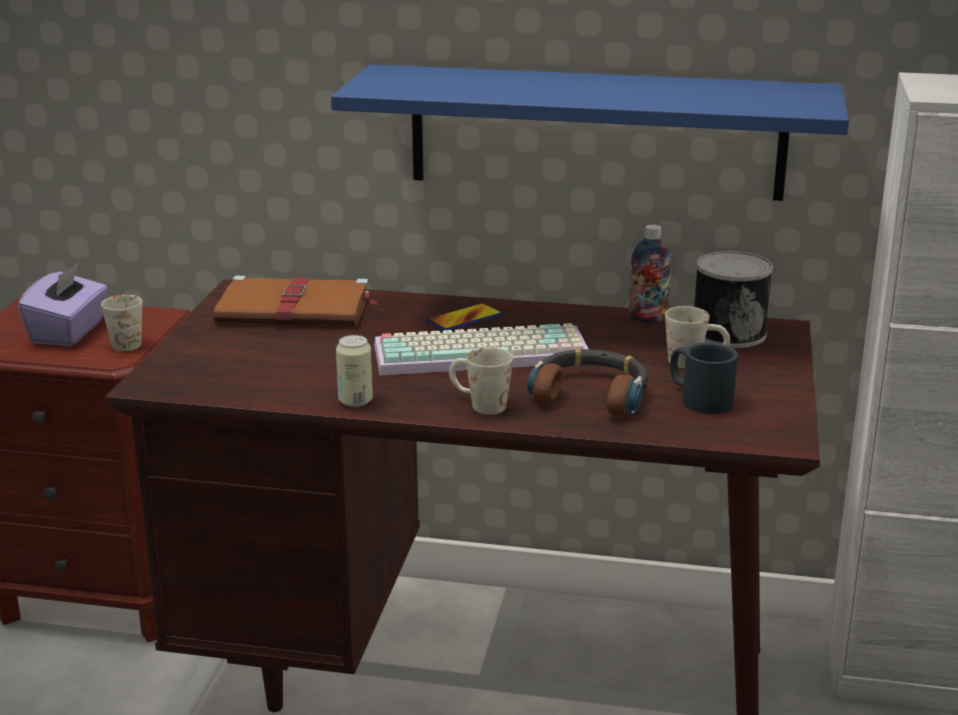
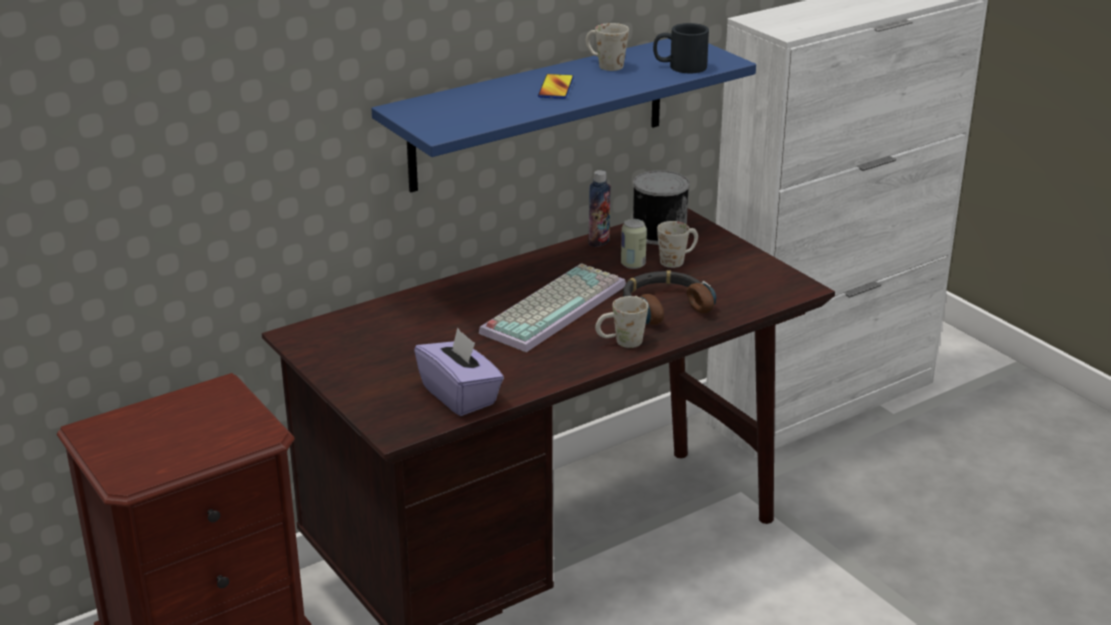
camera: 45 degrees left, 5 degrees up
purple tissue box [18,262,108,346] -> purple tissue box moved to [414,327,504,416]
white mug [101,295,142,351] -> white mug moved to [585,23,629,71]
brown book [214,275,380,326] -> none
can [336,335,373,407] -> can moved to [621,219,647,269]
phone [427,303,502,330] -> phone moved to [538,74,574,99]
black mug [670,342,738,414] -> black mug moved to [653,23,709,73]

